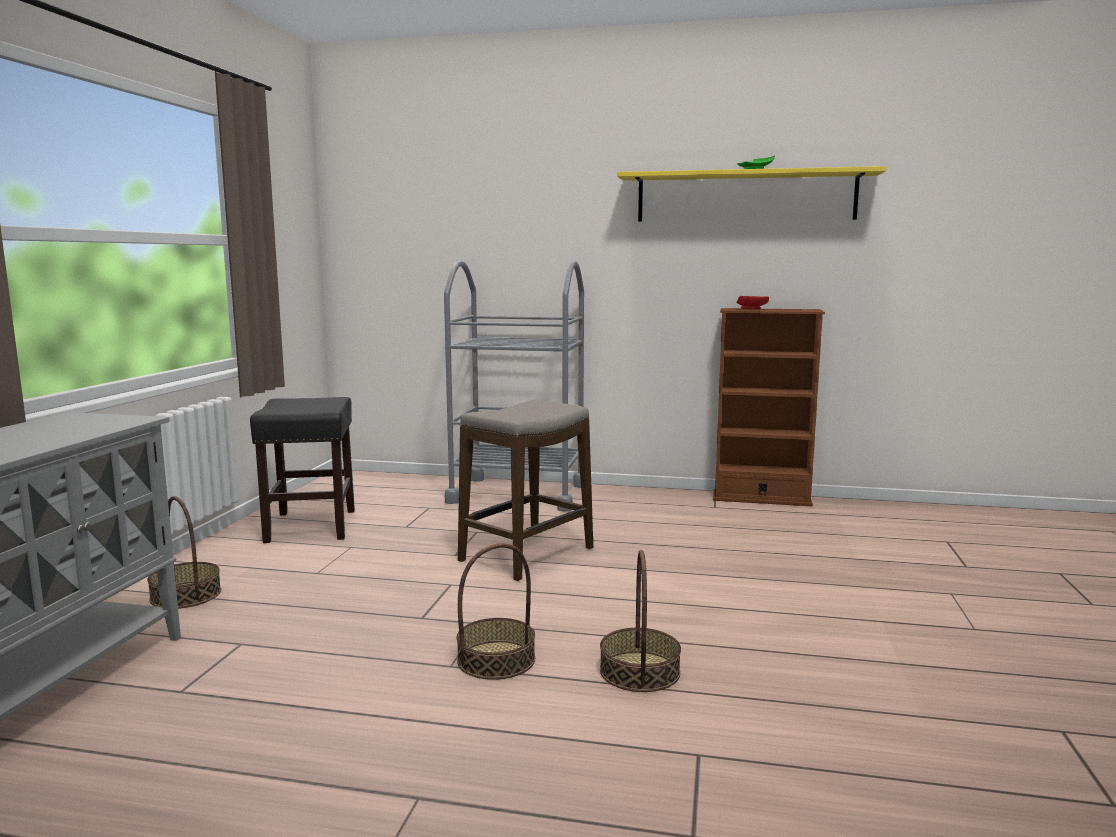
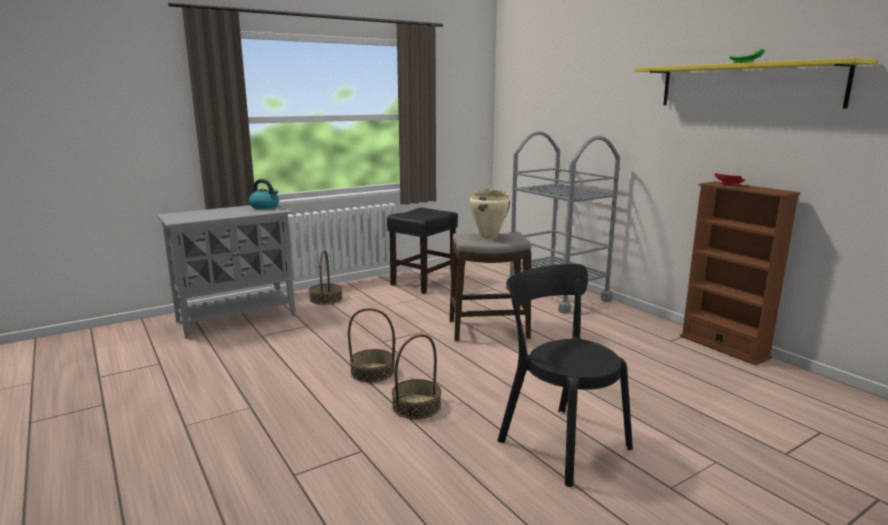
camera: 45 degrees right, 5 degrees up
none -> kettle [249,179,279,209]
none -> beige cooking pot [469,189,510,239]
none -> black chair [497,264,633,487]

